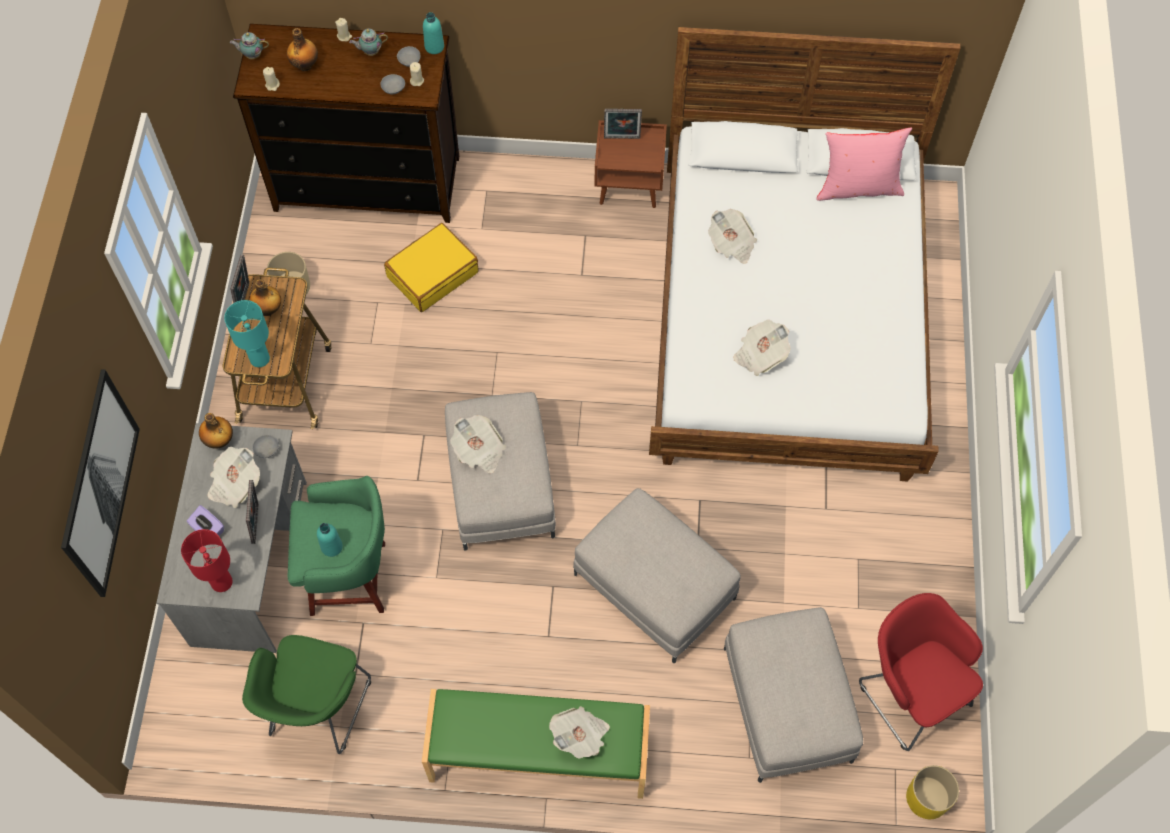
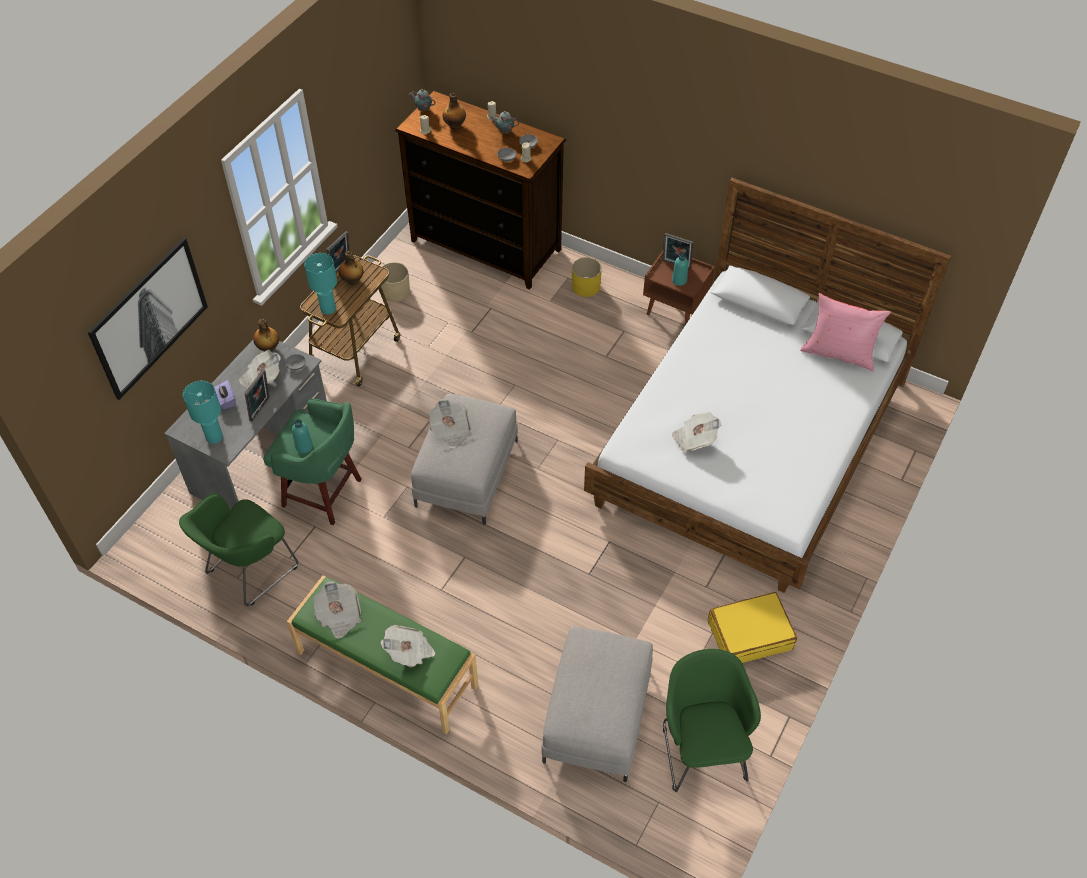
camera: 25 degrees right, 10 degrees down
red table lamp [181,529,233,592] -> turquoise table lamp [183,381,223,444]
yellow suitcase [384,223,479,312] -> yellow suitcase moved to [708,592,797,663]
turquoise bottle [423,12,444,54] -> turquoise bottle moved to [672,253,688,286]
grey ottoman [573,488,741,663] -> none
newspaper [708,209,757,264] -> newspaper moved to [314,581,362,639]
red armchair [859,593,983,751] -> green armchair [663,649,761,792]
yellow planter [906,765,959,819] -> yellow planter moved to [572,257,602,297]

